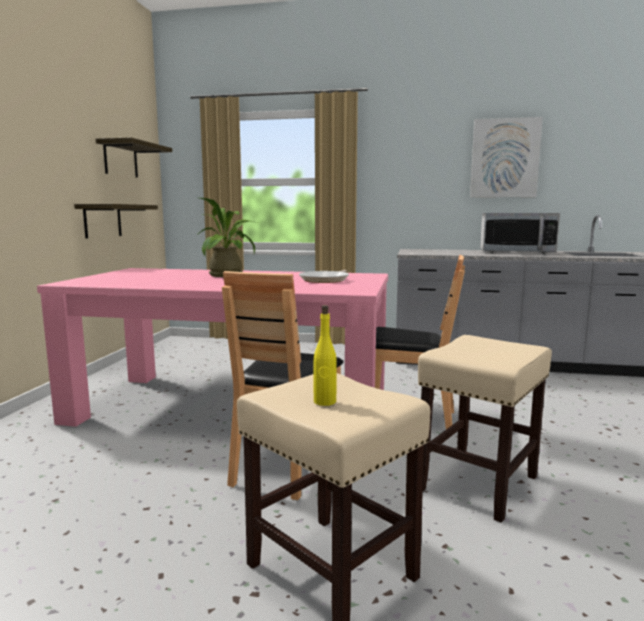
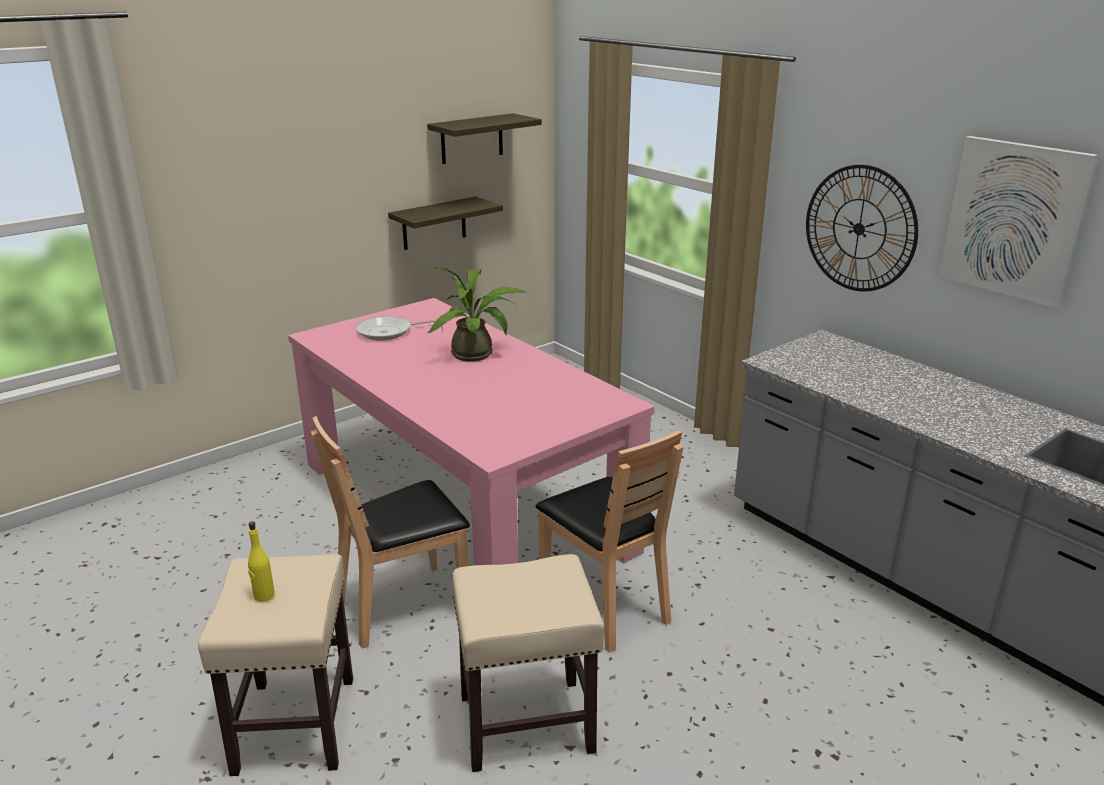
camera: 40 degrees right, 15 degrees up
frying pan [299,270,349,283] -> frying pan moved to [356,316,437,341]
microwave [480,213,560,254] -> none
none -> wall clock [806,165,918,292]

